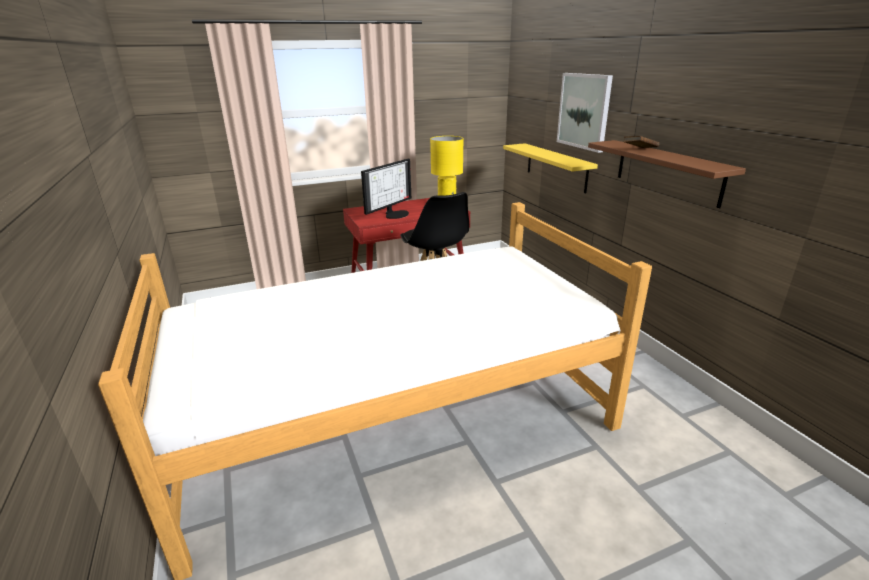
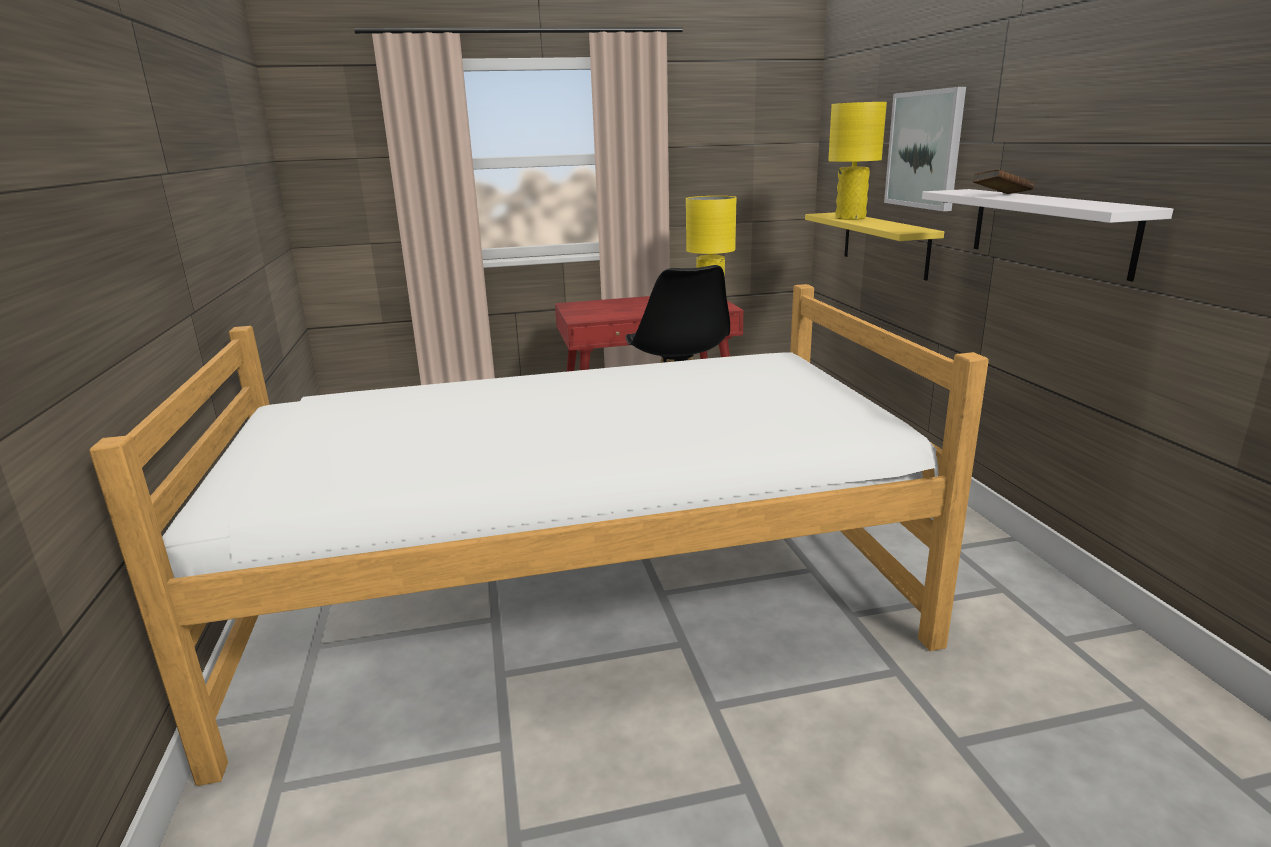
camera: 10 degrees right, 5 degrees down
monitor [361,159,411,219] -> none
brown shelf [588,140,746,208] -> white shelf [922,189,1173,282]
none -> yellow table lamp [828,102,887,220]

